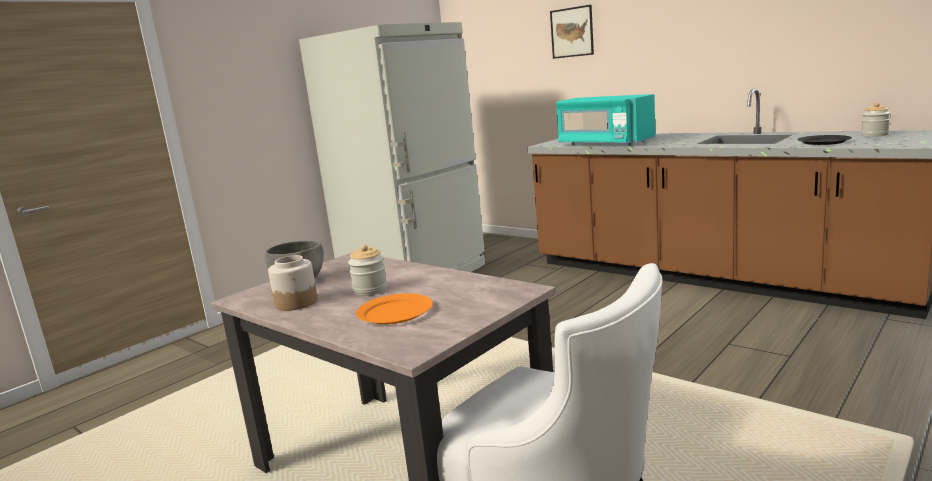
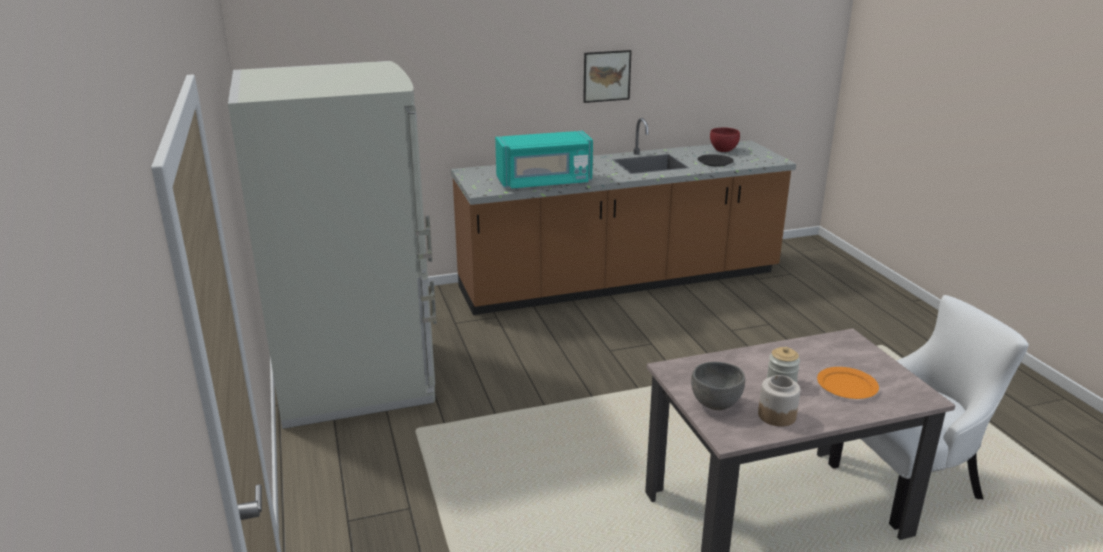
camera: 60 degrees left, 10 degrees up
picture [550,5,594,59] -> picture moved to [583,50,632,103]
jar [861,103,890,137] -> red bowl [710,127,740,152]

